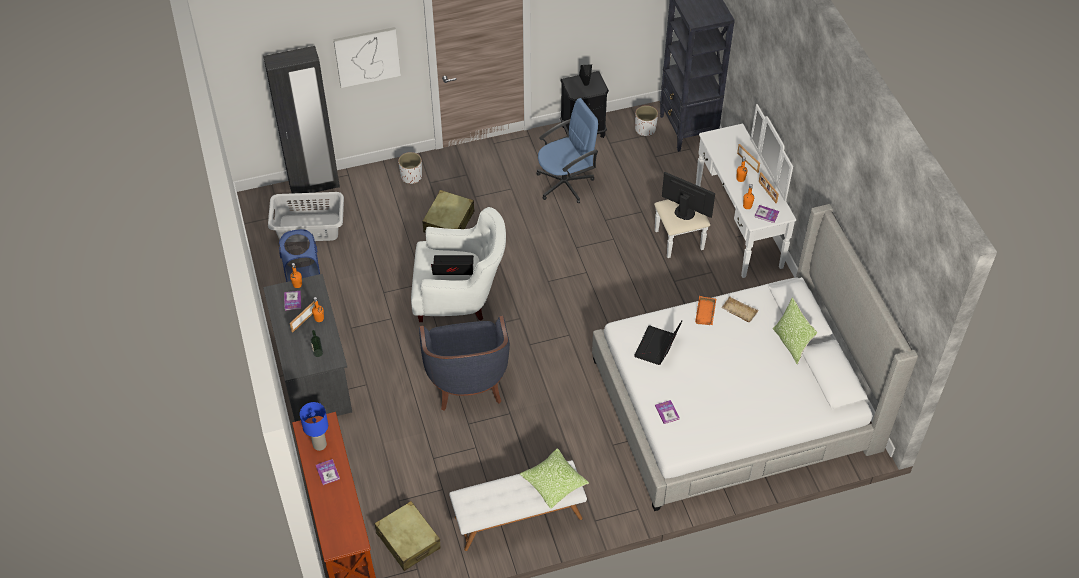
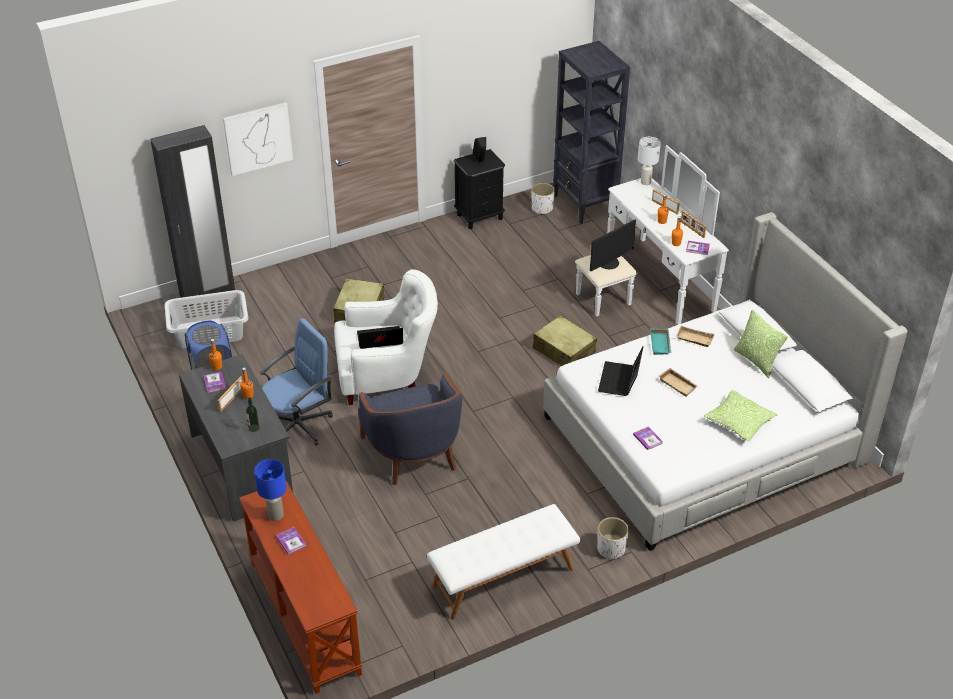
camera: 10 degrees left, 10 degrees down
beige suitcase [375,501,441,571] -> beige suitcase moved to [533,315,597,366]
white planter [398,152,422,184] -> white planter moved to [597,517,629,559]
pillow [520,448,589,509] -> pillow moved to [704,390,778,442]
blue office chair [536,98,598,203] -> blue office chair moved to [260,318,333,446]
monitor [662,172,715,220] -> monitor turned 120 degrees clockwise [590,219,636,272]
orange tray [695,296,716,325] -> turquoise tray [650,328,671,355]
none -> white table lamp [638,137,661,185]
none -> beige tray [658,368,698,397]

